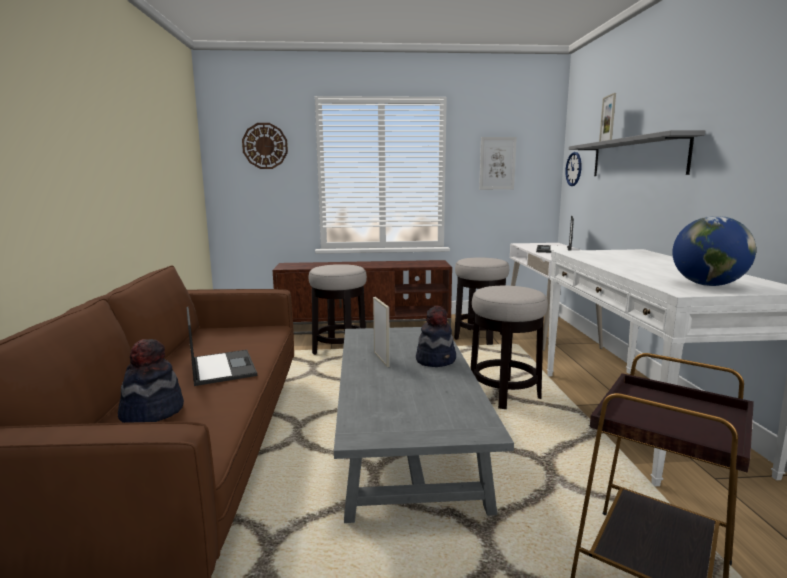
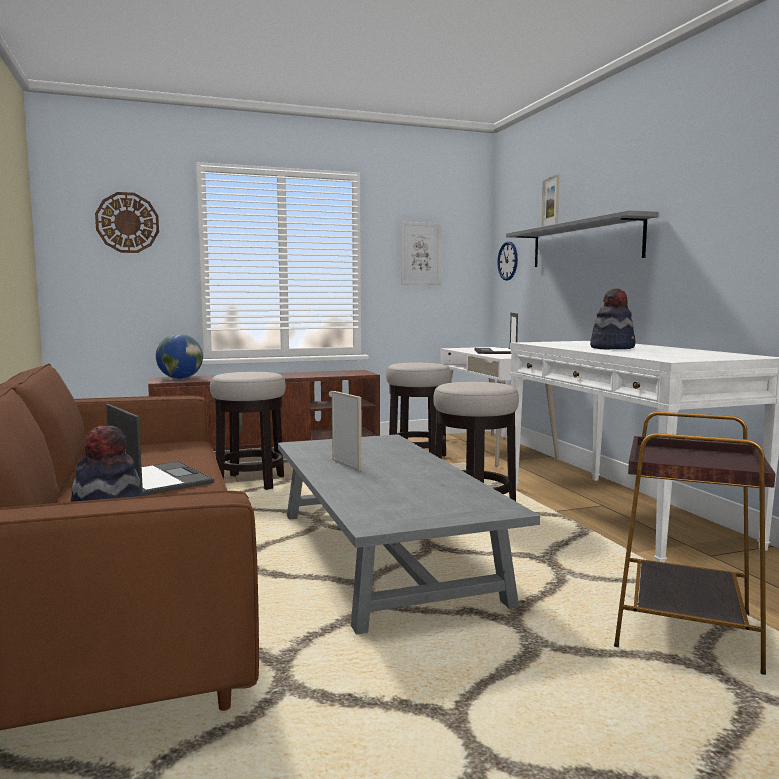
camera: 15 degrees left, 5 degrees down
hat [416,306,456,367] -> hat moved to [590,288,635,349]
globe [672,216,756,286] -> globe moved to [156,334,203,379]

